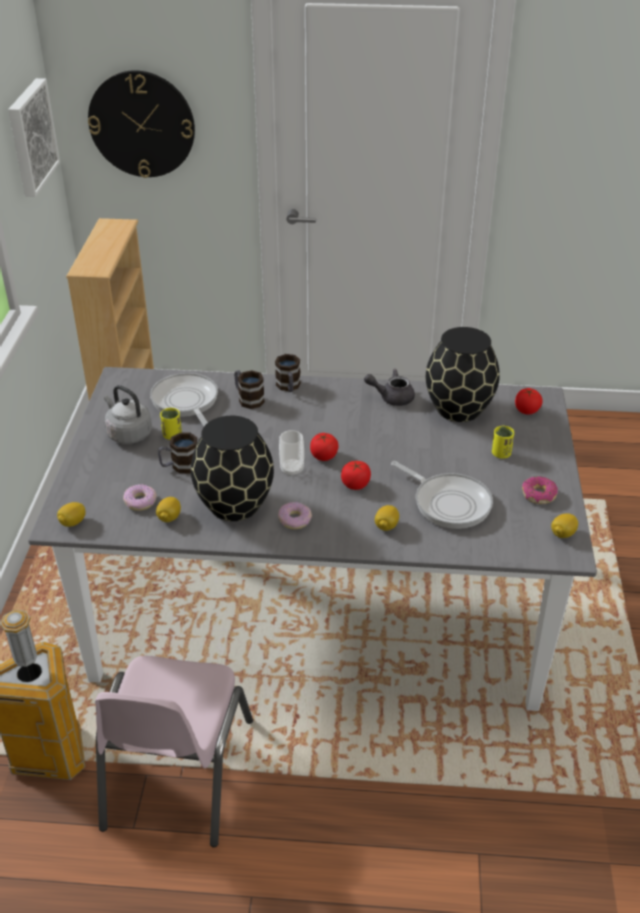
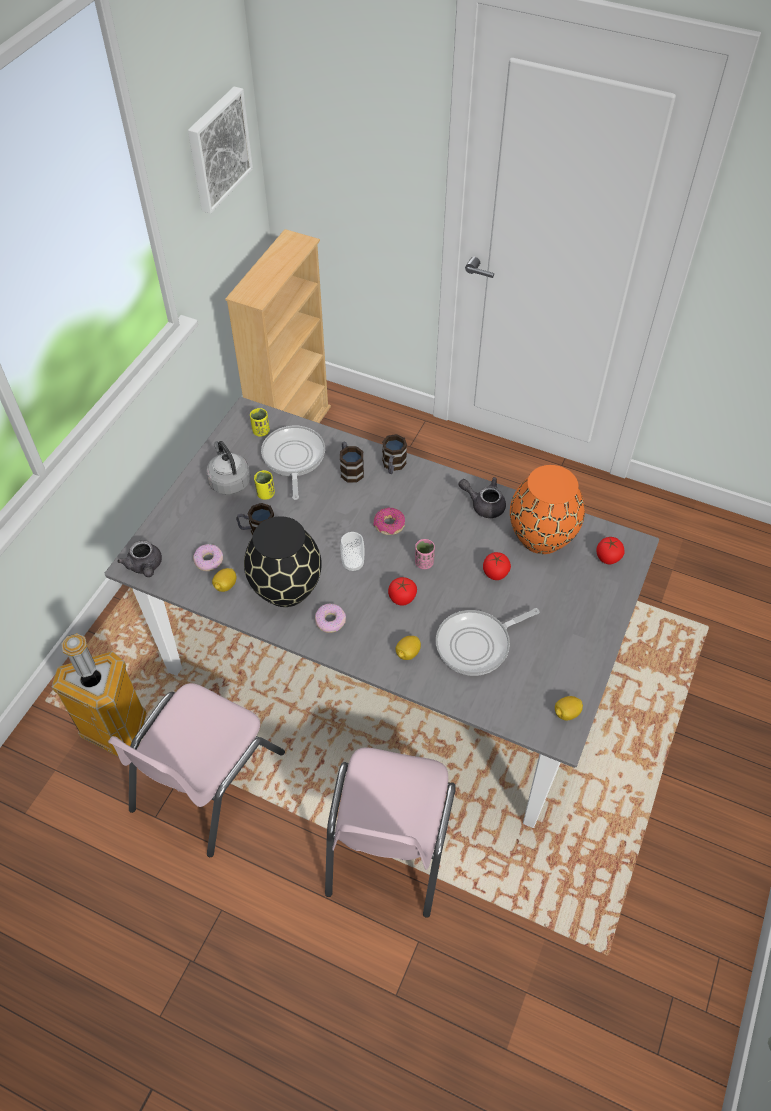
camera: 20 degrees right, 15 degrees up
lemon [57,502,86,527] -> grey teapot [118,540,162,577]
wall clock [88,70,195,178] -> none
tomato [310,433,339,461] -> tomato moved to [483,552,511,580]
frying pan [391,461,493,529] -> frying pan turned 90 degrees clockwise [436,608,539,676]
black vase [426,327,500,422] -> orange vase [510,465,585,554]
yellow cup [492,426,514,459] -> yellow cup moved to [250,408,270,437]
donut [522,476,558,504] -> donut moved to [373,508,405,535]
none -> pink chair [325,748,456,918]
none -> pink cup [415,539,435,569]

